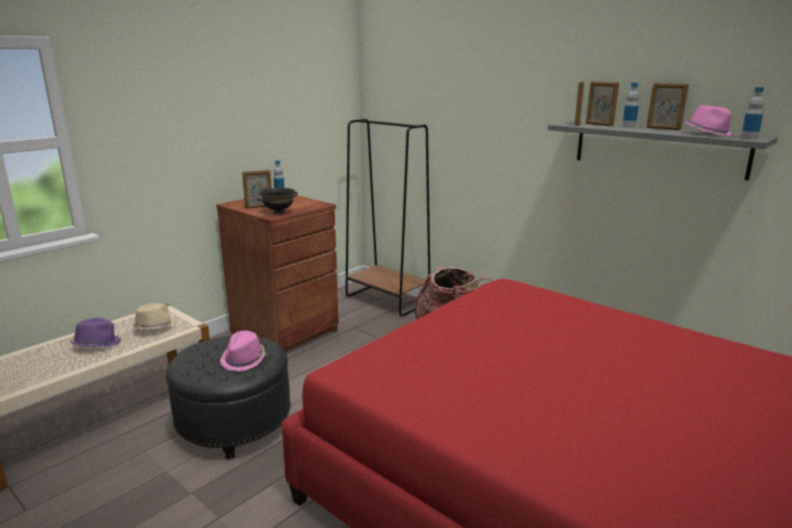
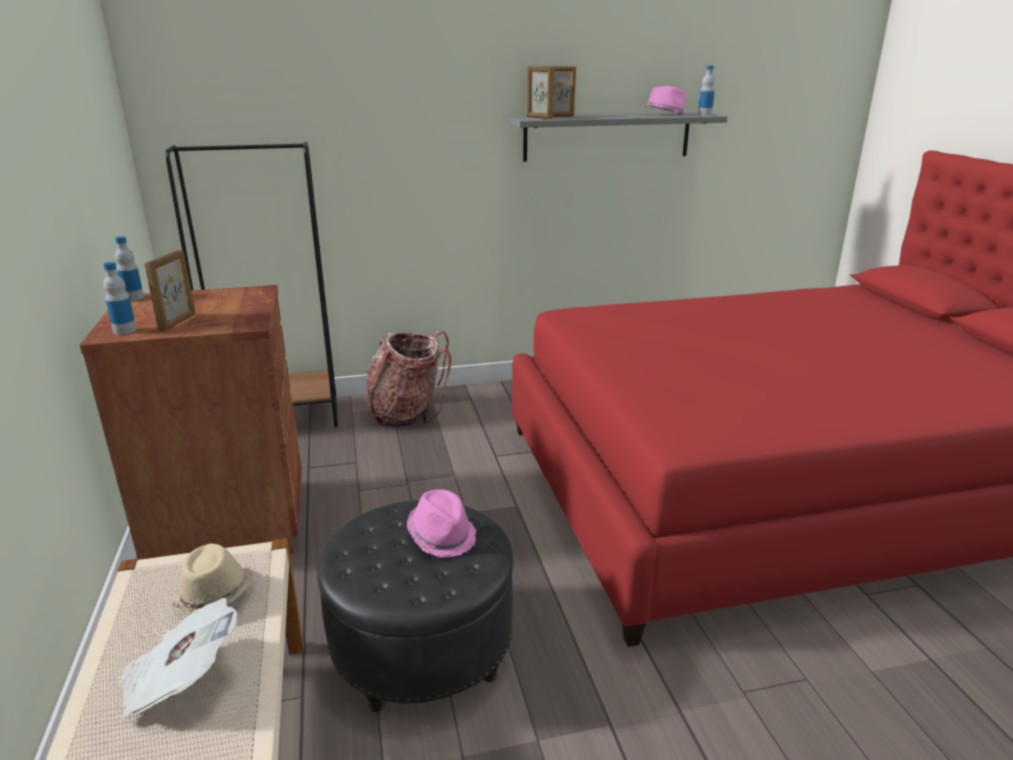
camera: 55 degrees left, 5 degrees up
purple hat [70,318,121,347] -> newspaper [120,598,237,719]
black bowl [257,188,298,214] -> none
bottle [622,82,639,128] -> bottle moved to [103,262,137,335]
picture frame [647,83,689,130] -> none

